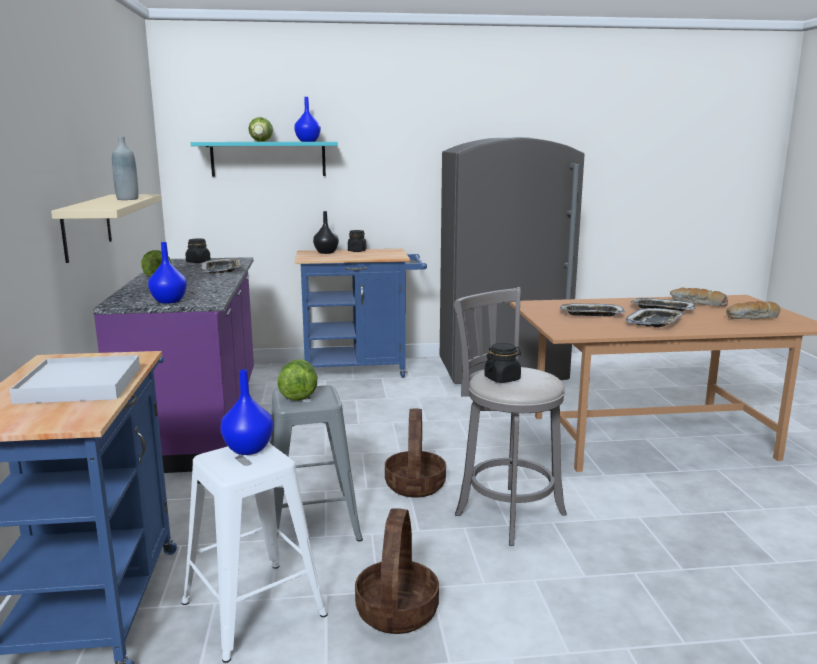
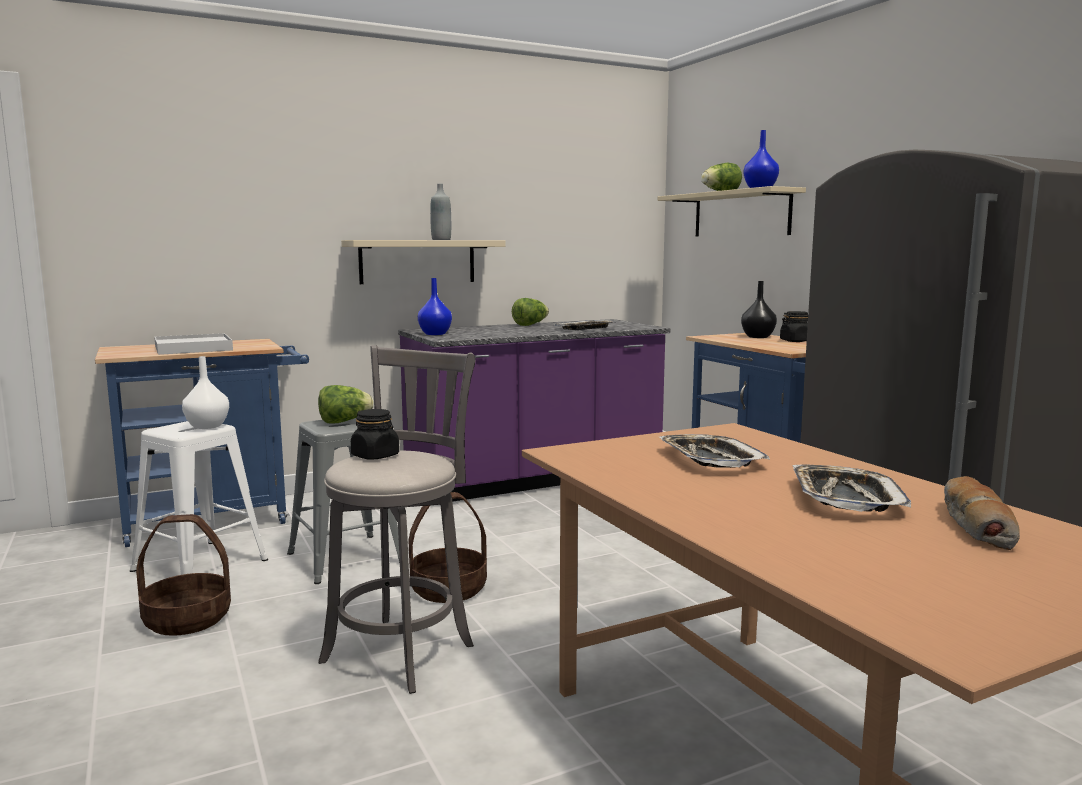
camera: 70 degrees right, 5 degrees down
black jar [186,239,211,263] -> none
turquoise shelf [191,142,338,177] -> beige shelf [657,186,806,236]
blue vase [220,369,273,455] -> white vase [182,356,229,429]
tray [626,308,685,327] -> none
bread [726,301,781,319] -> none

